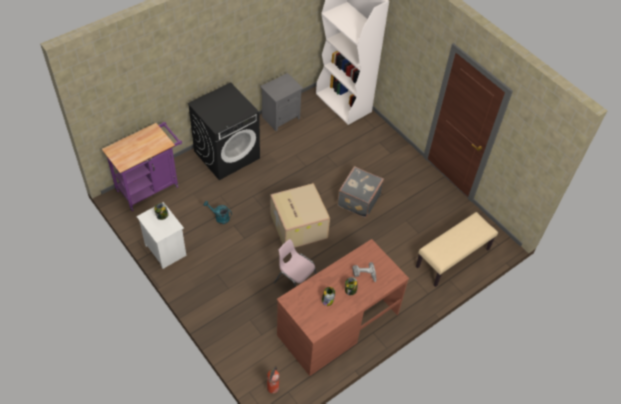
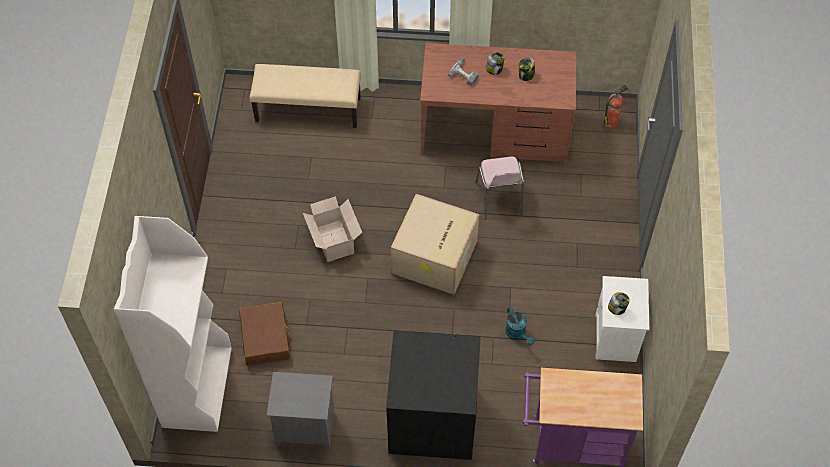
camera: 135 degrees left, 5 degrees up
grey suitcase [337,166,384,218] -> cardboard box [303,196,362,262]
none -> brown suitcase [239,302,290,365]

